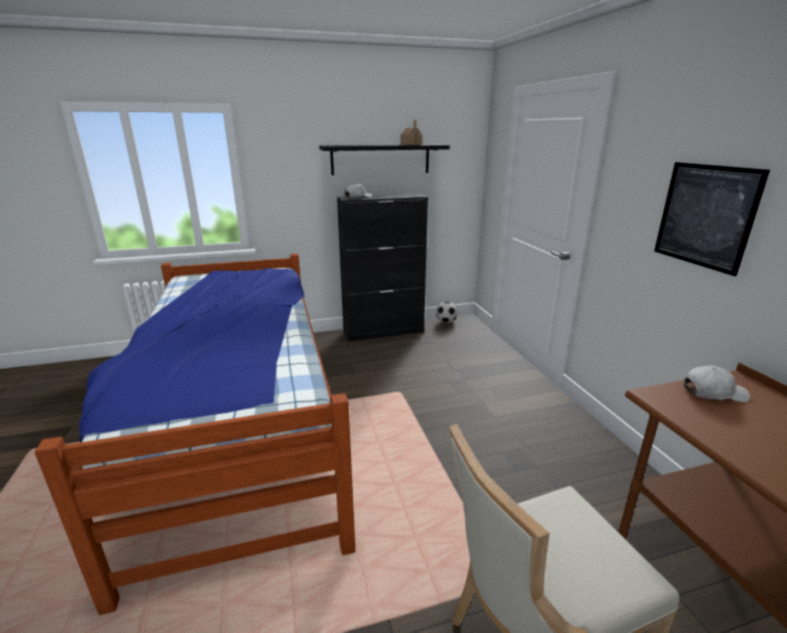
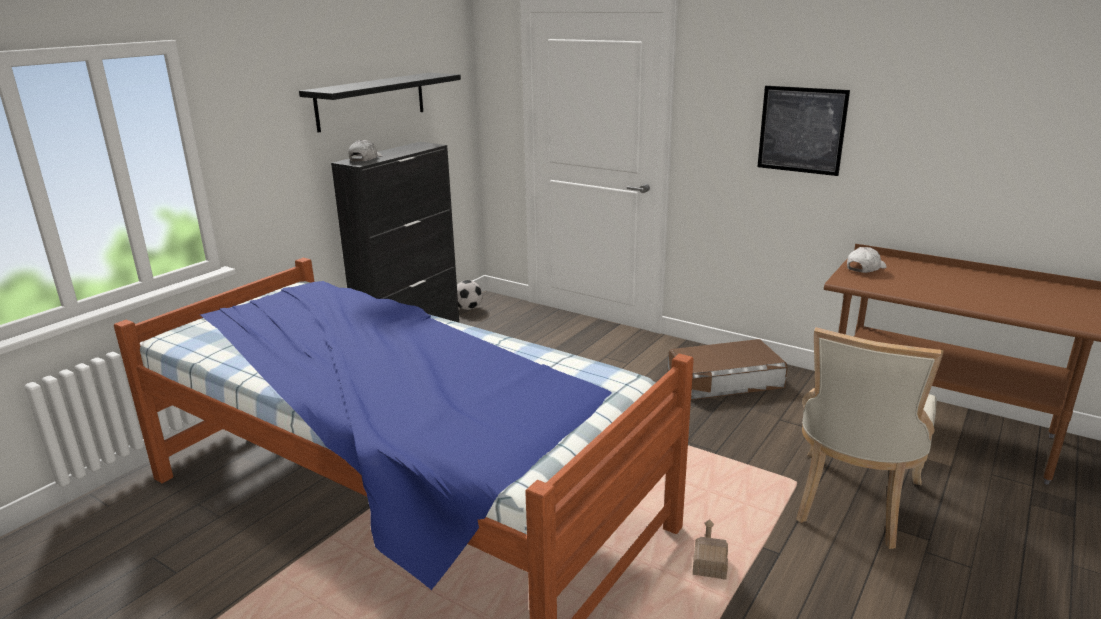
camera: 40 degrees left, 0 degrees up
toy house [400,119,423,145] -> toy house moved to [693,519,728,580]
none -> brown storage box [668,339,788,400]

